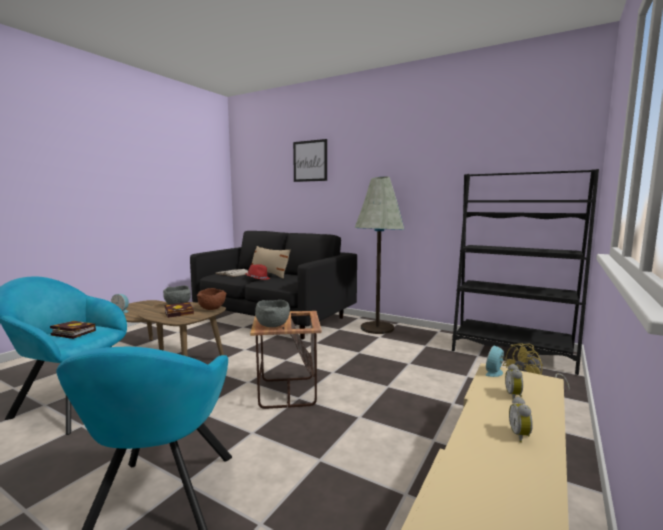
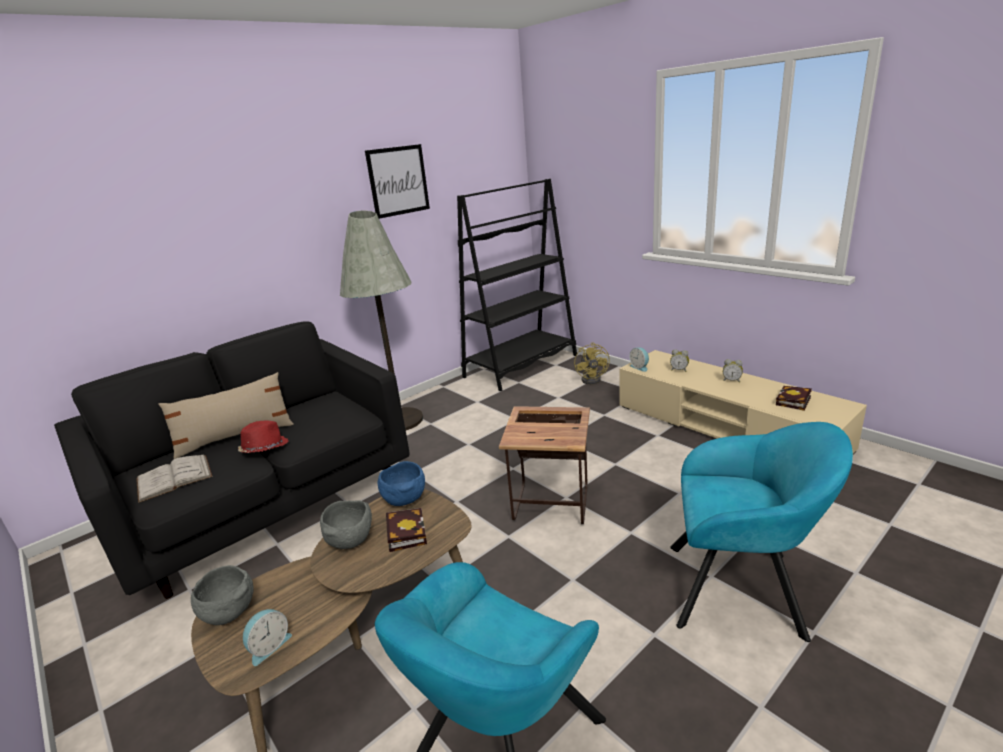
camera: 70 degrees left, 15 degrees up
book [50,321,96,339] -> book moved to [776,386,812,411]
brown bowl [197,288,227,310] -> blue bowl [378,461,425,506]
grey bowl [255,300,290,327] -> grey bowl moved to [191,565,254,625]
picture [293,139,327,182] -> picture moved to [365,144,430,219]

